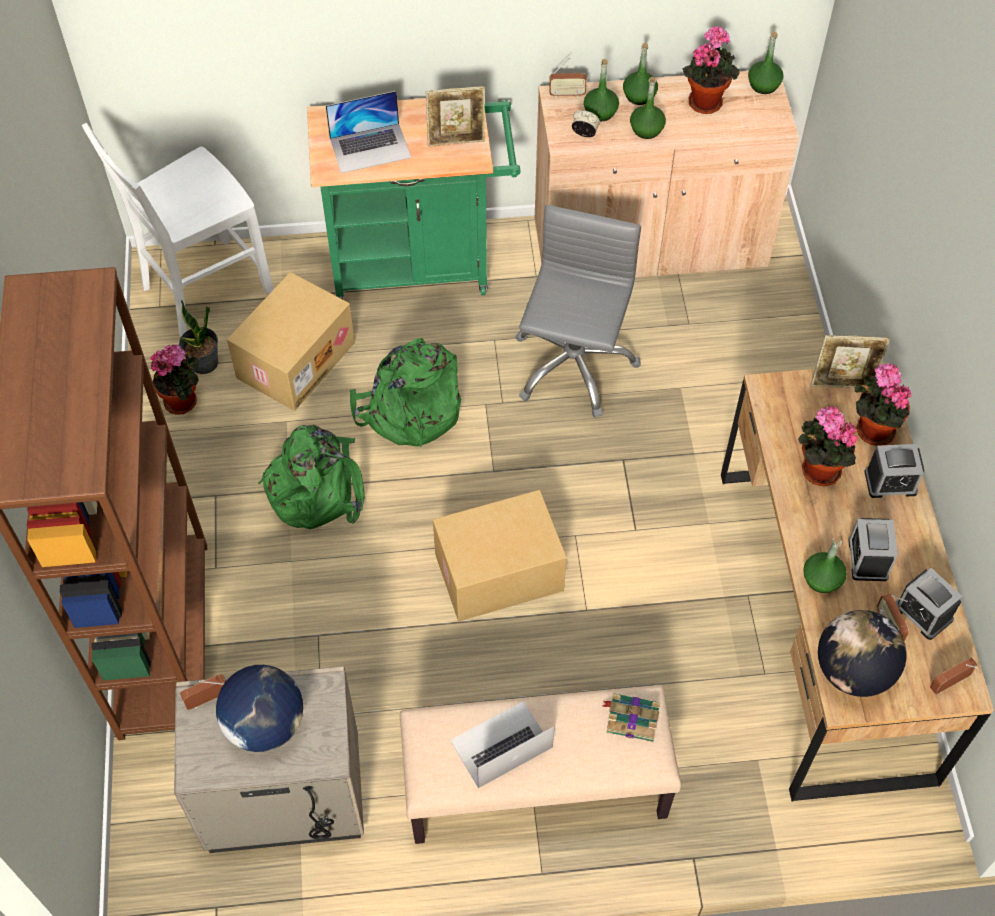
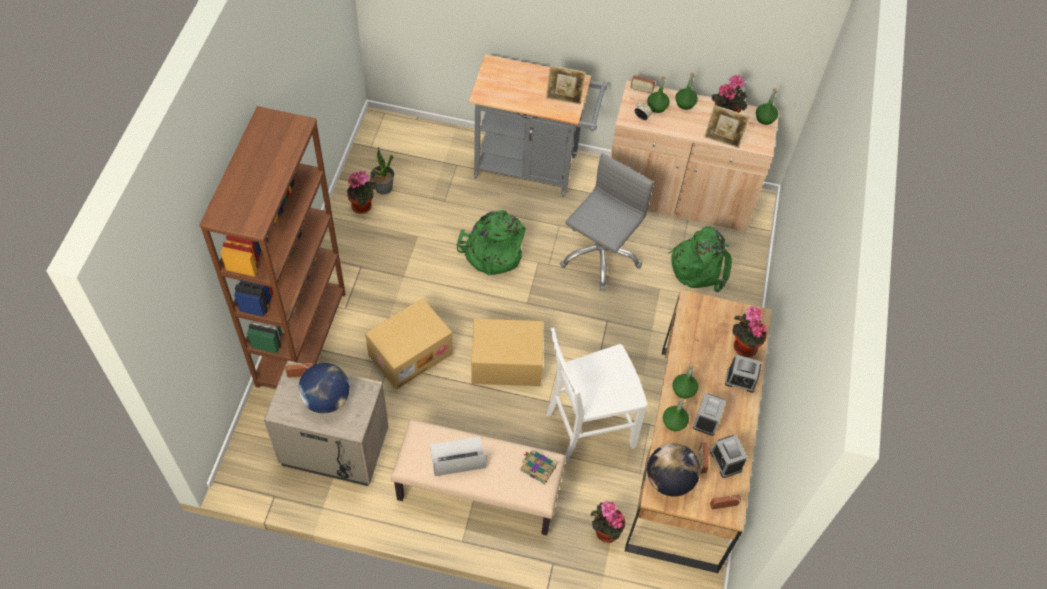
camera: 15 degrees right, 0 degrees up
white chair [82,123,273,336] -> white chair moved to [546,328,647,463]
cardboard box [227,272,355,411] -> cardboard box moved to [365,298,453,390]
green backpack [258,425,365,530] -> green backpack moved to [668,226,732,292]
green cart [307,98,521,299] -> grey cart [469,54,607,197]
laptop [326,91,411,173] -> none
green bottle [630,77,666,139] -> green bottle moved to [672,365,698,399]
potted plant [798,406,857,486] -> potted plant moved to [591,501,625,543]
picture frame [811,335,890,388] -> picture frame moved to [704,105,750,148]

